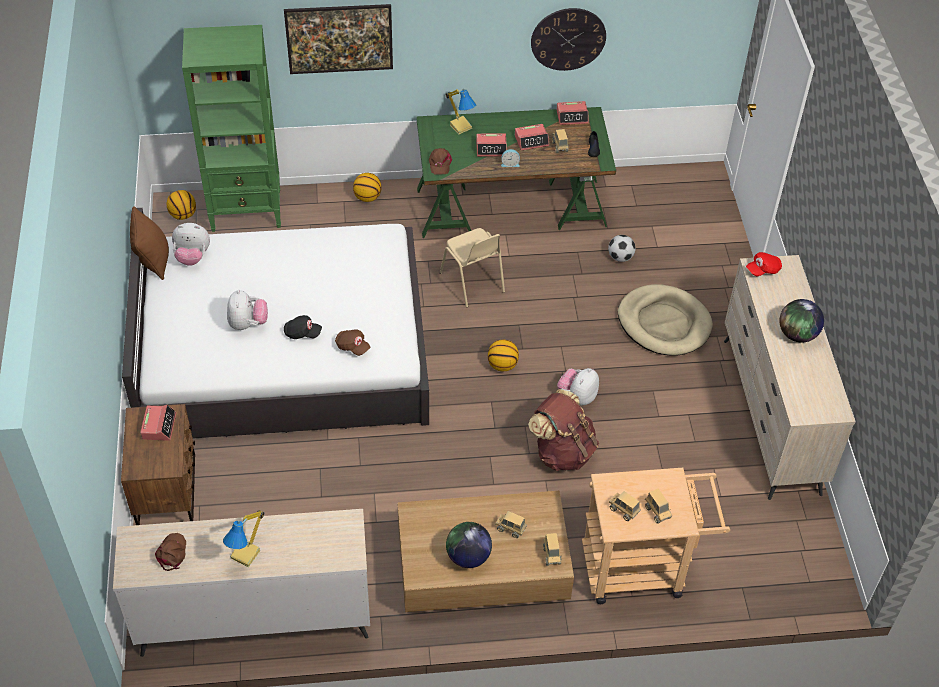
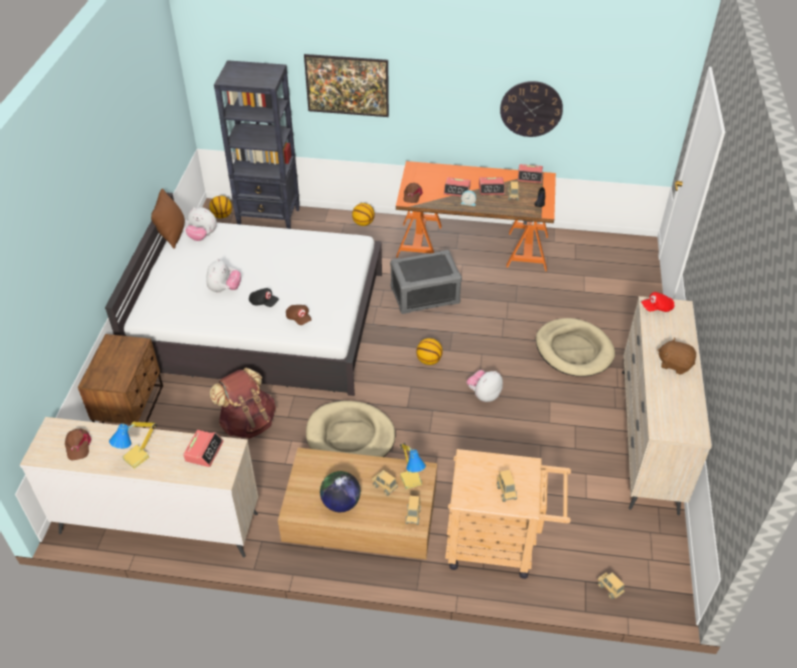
camera: 15 degrees right, 5 degrees down
alarm clock [140,405,176,441] -> alarm clock moved to [183,430,224,467]
brown cap [155,533,186,571] -> brown cap turned 150 degrees clockwise [65,429,91,461]
green bookcase [182,25,281,232] -> black bookcase [214,60,300,229]
green desk [417,107,616,238] -> orange desk [396,161,556,271]
beige chair [440,228,505,308] -> grey storage box [390,250,462,314]
table lamp [445,89,476,134] -> table lamp moved to [400,443,426,490]
brown backpack [528,389,599,471] -> brown backpack moved to [210,368,276,438]
football [608,235,636,262] -> none
toy truck [609,491,641,521] -> toy truck moved to [597,572,625,599]
globe [780,299,824,343] -> brown plush toy [658,337,696,375]
none -> beige dog bed [306,401,395,457]

